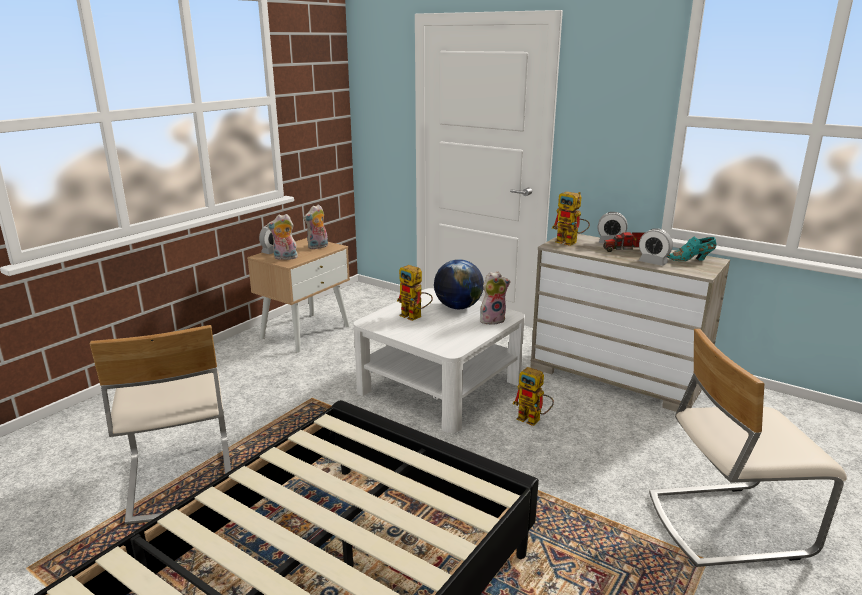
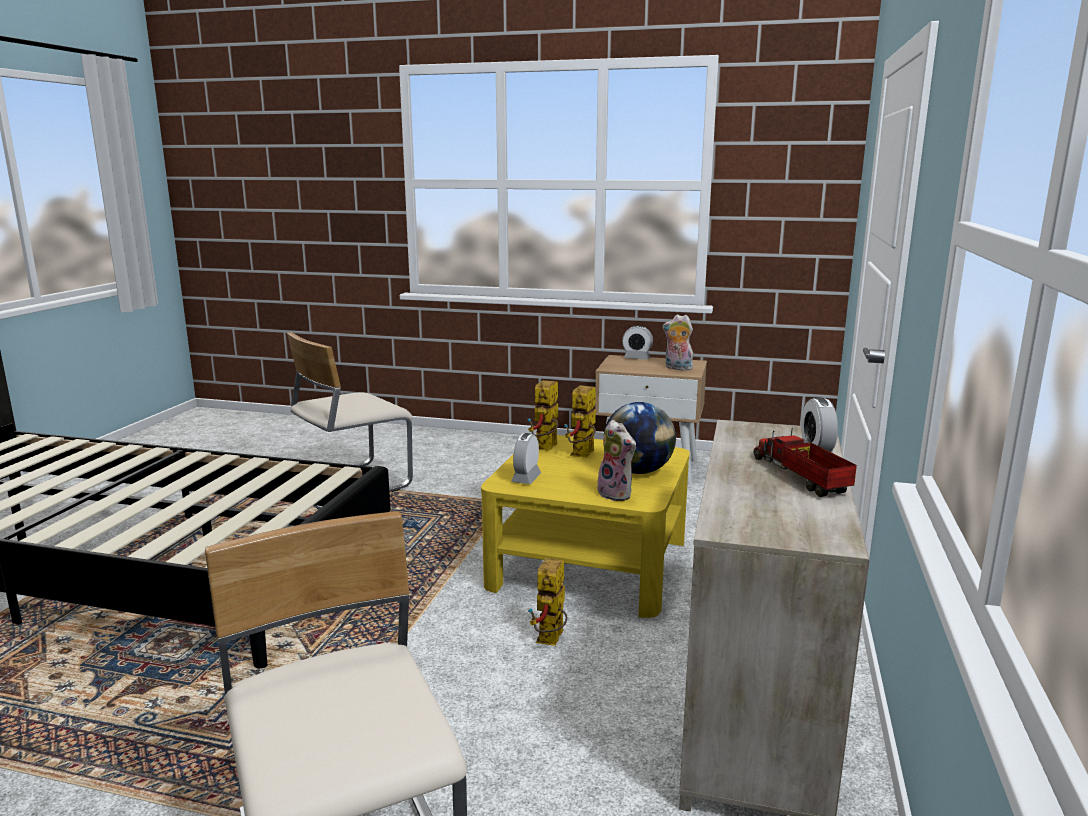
camera: 70 degrees right, 5 degrees down
plush toy [267,214,298,260] -> none
white coffee table [354,288,525,433] -> yellow coffee table [481,435,690,618]
toy robot [552,192,590,246] -> toy robot moved to [527,380,558,451]
alarm clock [639,228,673,266] -> alarm clock moved to [511,433,541,484]
turquoise shoe [667,236,716,261] -> none

